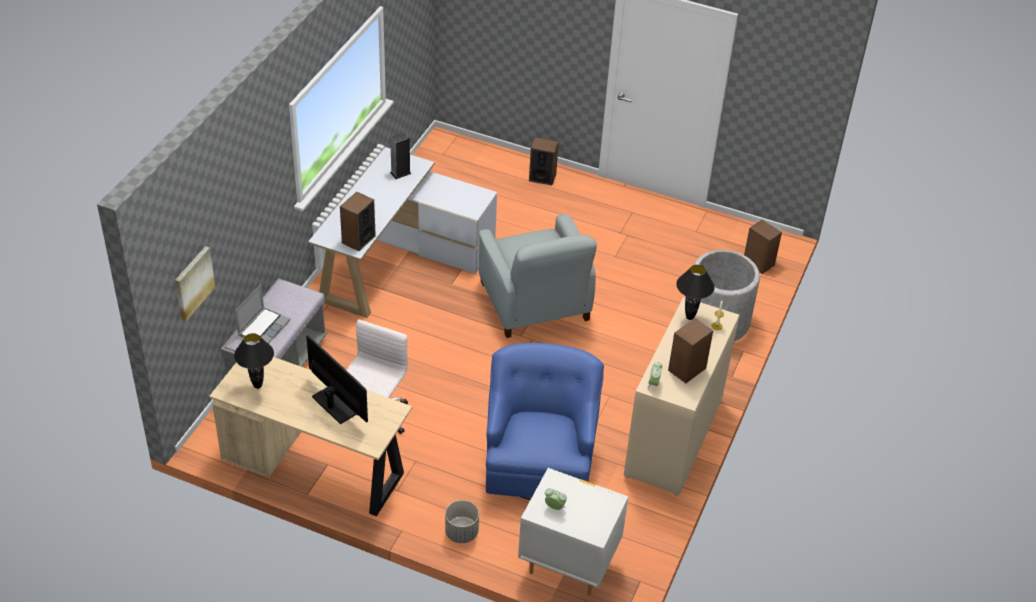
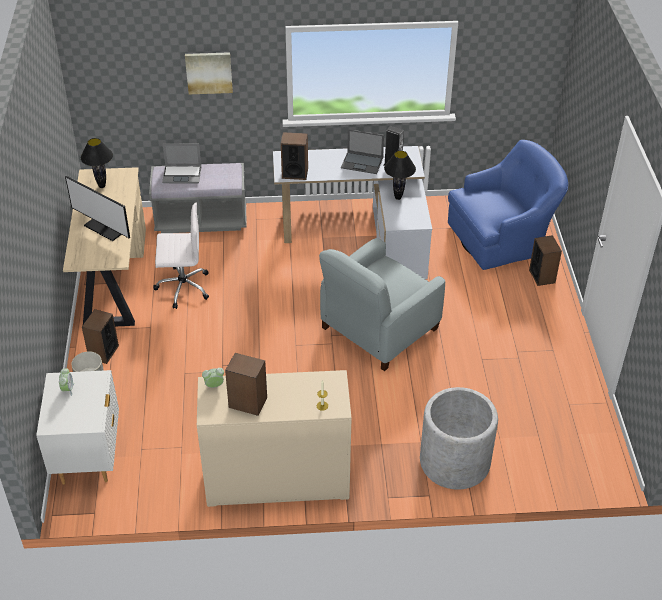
camera: 65 degrees right, 0 degrees up
picture [175,246,215,321] -> picture moved to [185,52,233,94]
monitor [306,335,368,424] -> monitor turned 105 degrees clockwise [65,176,130,241]
blue armchair [486,343,604,500] -> blue armchair moved to [448,140,568,270]
black table lamp [676,265,715,320] -> black table lamp moved to [384,150,416,200]
speaker [744,220,782,274] -> speaker moved to [82,309,119,364]
none -> laptop [341,129,384,174]

